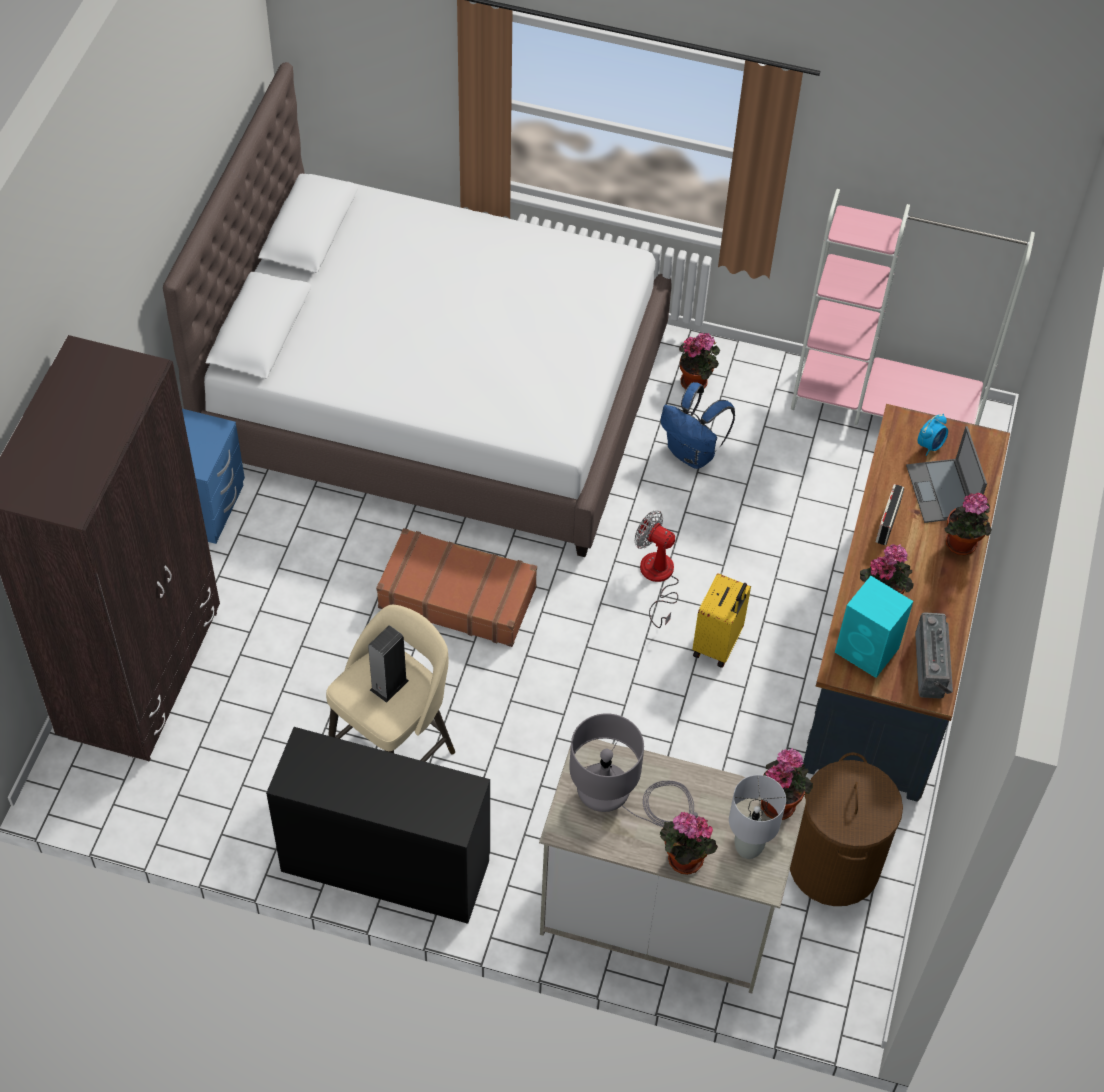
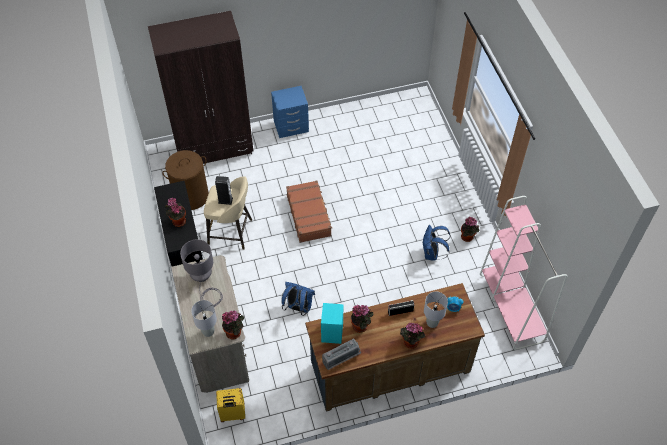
camera: 60 degrees right, 0 degrees up
white bed [163,62,672,557] -> none
fan [635,510,679,628] -> none
potted plant [660,812,718,875] -> potted plant moved to [165,198,186,227]
yellow suitcase [692,573,751,668] -> yellow suitcase moved to [216,388,245,422]
brown laundry basket [790,753,903,906] -> brown laundry basket moved to [162,150,209,210]
laptop [906,426,987,523] -> grey table lamp [424,292,448,328]
none -> blue backpack [281,282,315,316]

